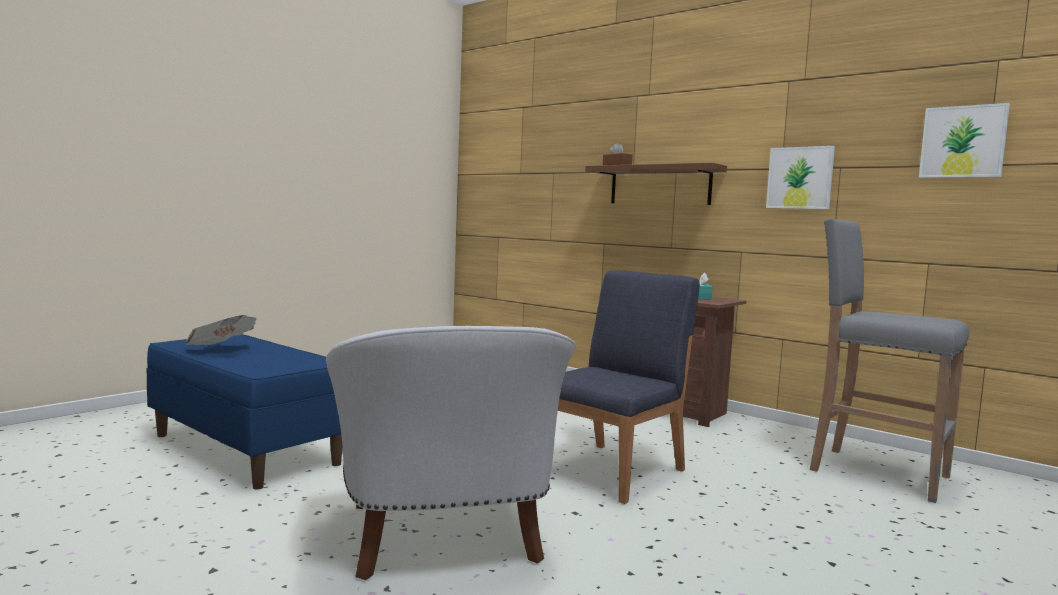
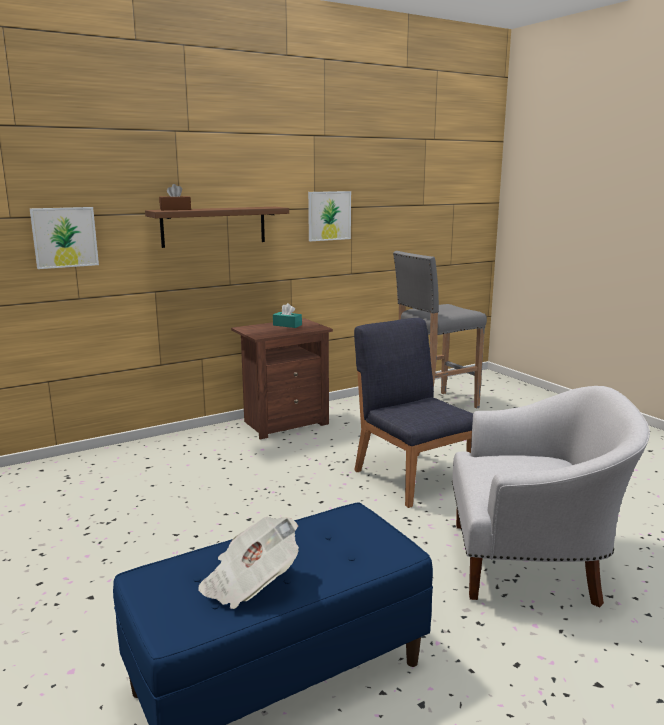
camera: 70 degrees left, 10 degrees up
picture [919,103,1010,178] -> picture moved to [29,207,99,269]

